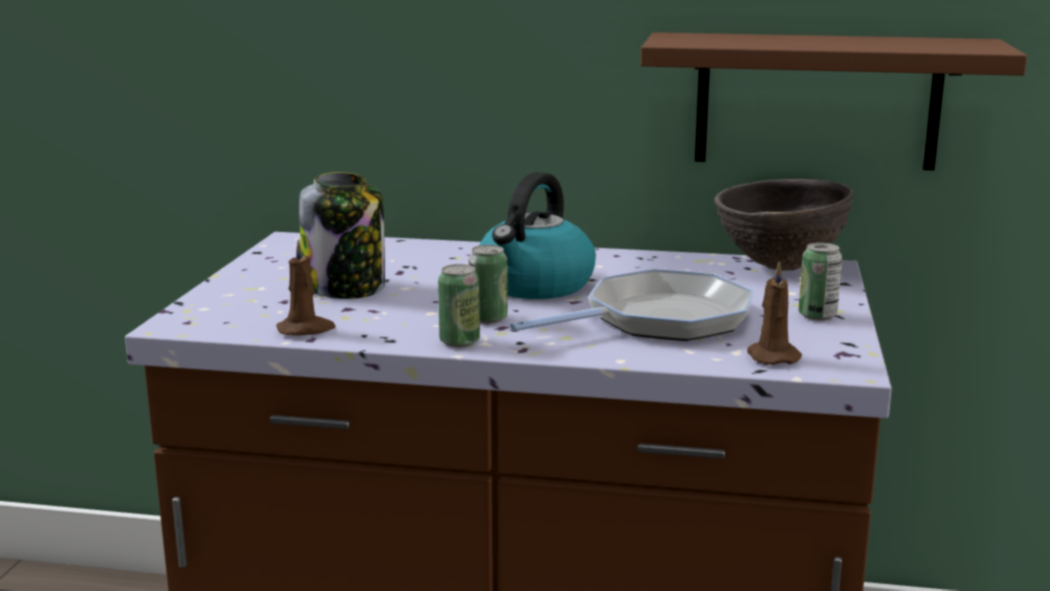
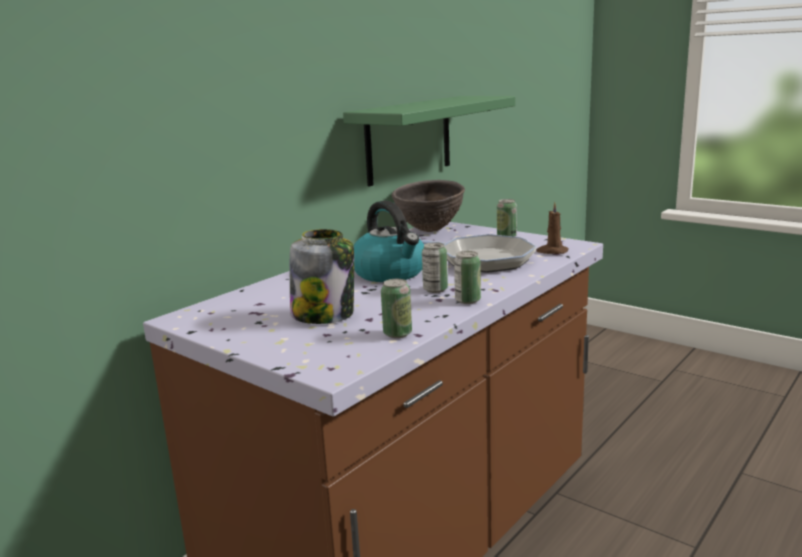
camera: 60 degrees left, 0 degrees up
brown candle [276,239,335,336] -> can [381,279,412,338]
frying pan [510,269,754,341] -> frying pan turned 120 degrees clockwise [421,234,537,273]
brown shelf [640,32,1027,171] -> green shelf [343,96,515,186]

